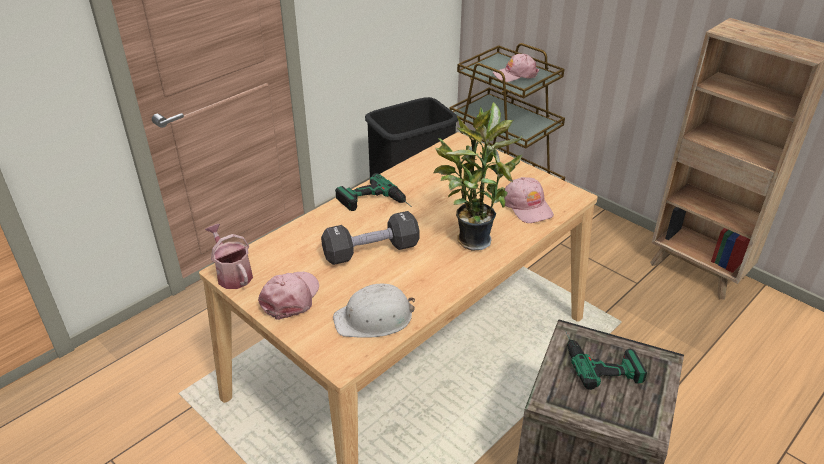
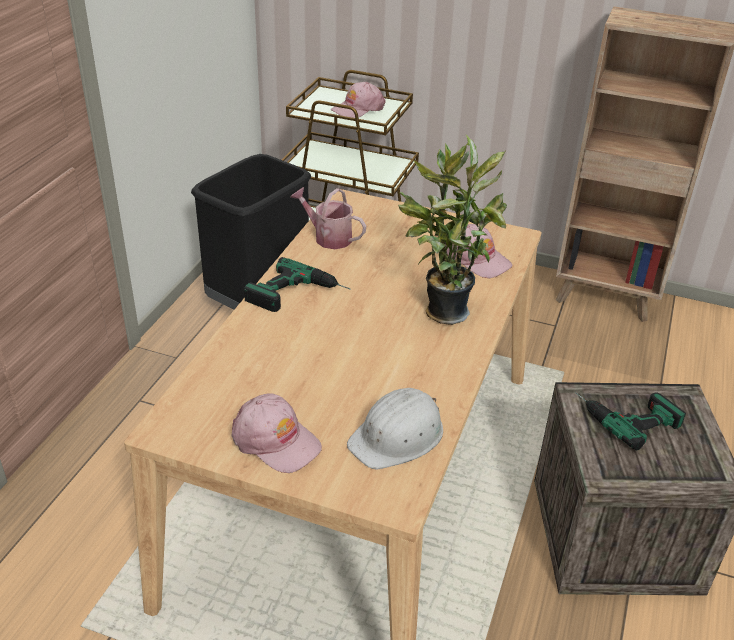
camera: 25 degrees left, 0 degrees up
watering can [205,224,253,289] -> watering can moved to [290,187,366,249]
pink cap [258,271,319,320] -> pink cap turned 135 degrees clockwise [231,393,322,473]
black dumbbell [321,211,420,265] -> none

